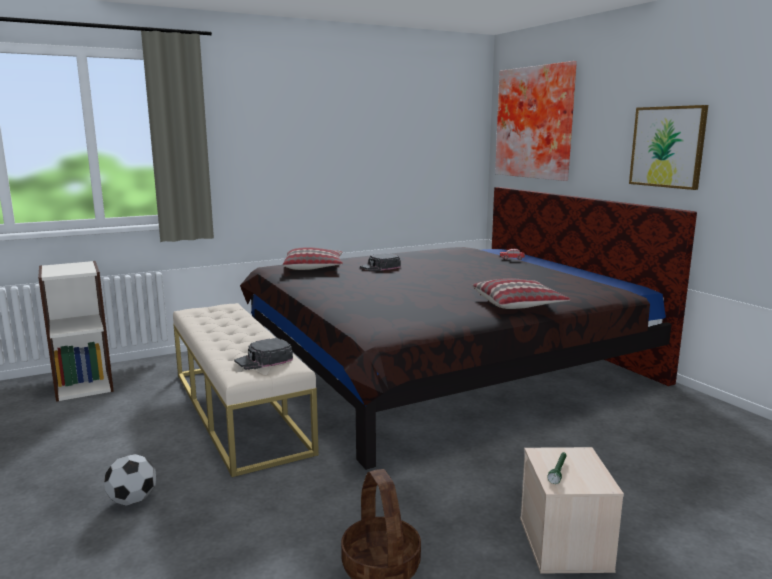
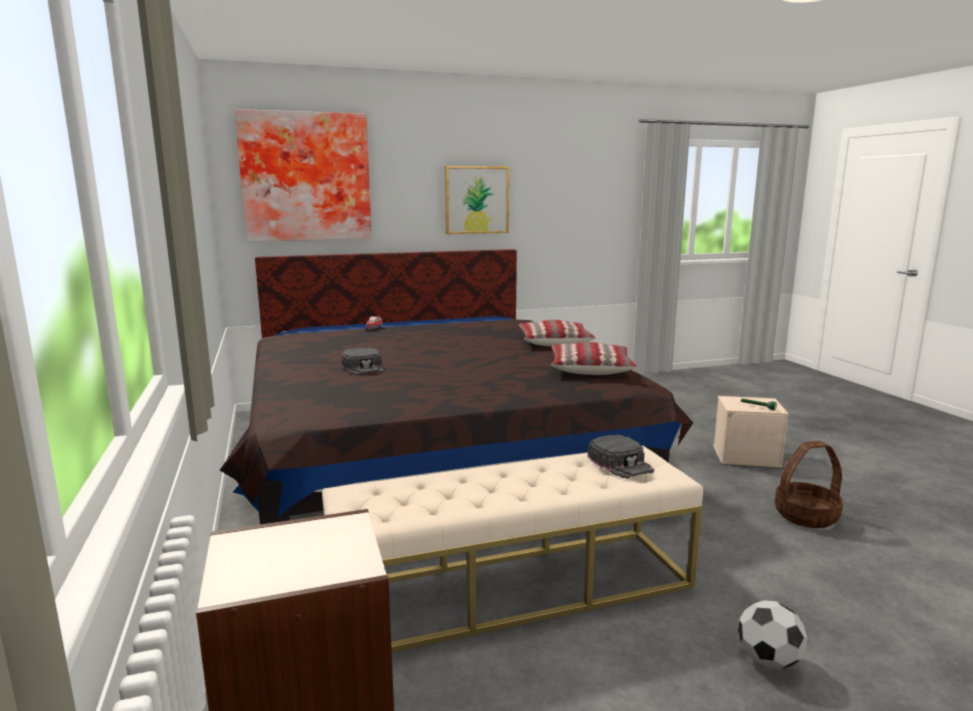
camera: 80 degrees left, 0 degrees up
pillow [282,247,343,270] -> pillow moved to [551,342,637,375]

